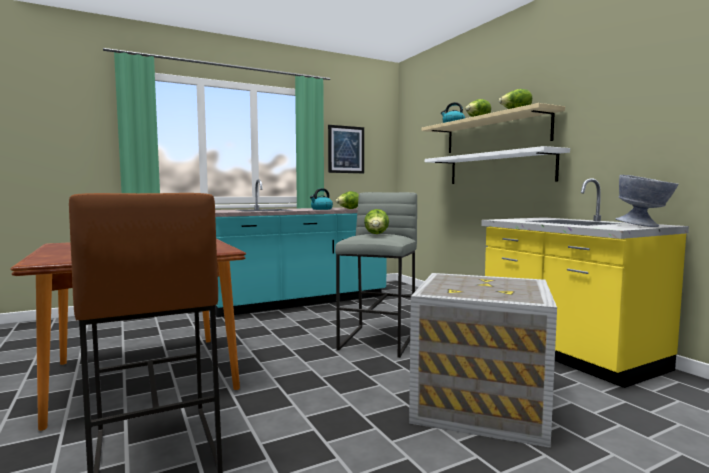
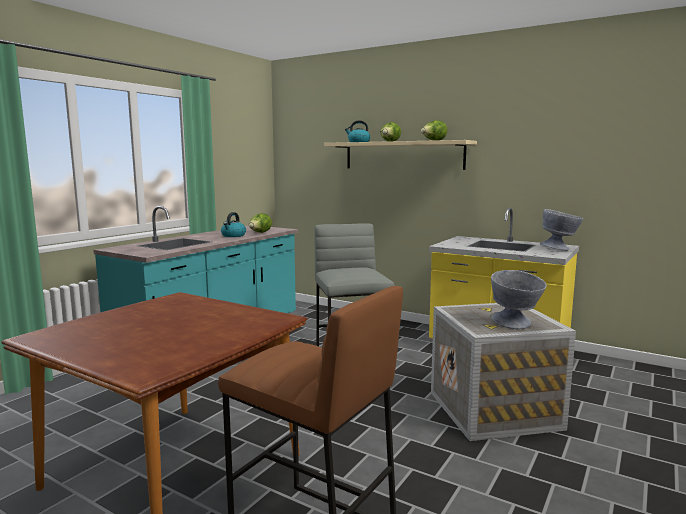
camera: 30 degrees left, 5 degrees up
picture [328,125,364,173] -> none
lettuce [364,209,389,234] -> none
white shelf [425,146,570,184] -> none
none -> grey bowl [491,270,547,329]

